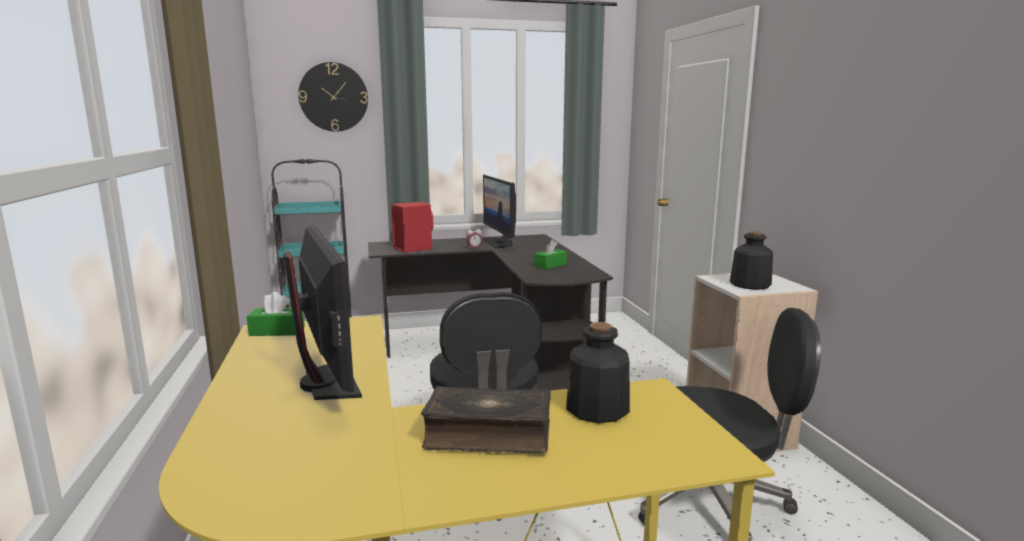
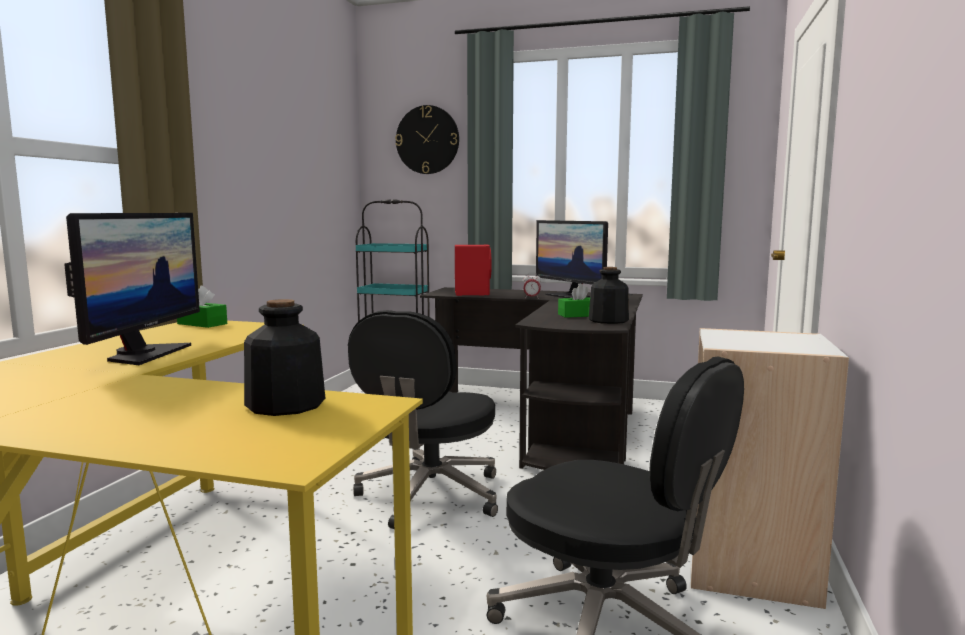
camera: 30 degrees right, 5 degrees down
book [421,386,551,453] -> none
monitor [483,175,516,248] -> monitor turned 45 degrees counterclockwise [536,220,608,298]
bottle [730,231,773,290] -> bottle moved to [589,267,629,324]

